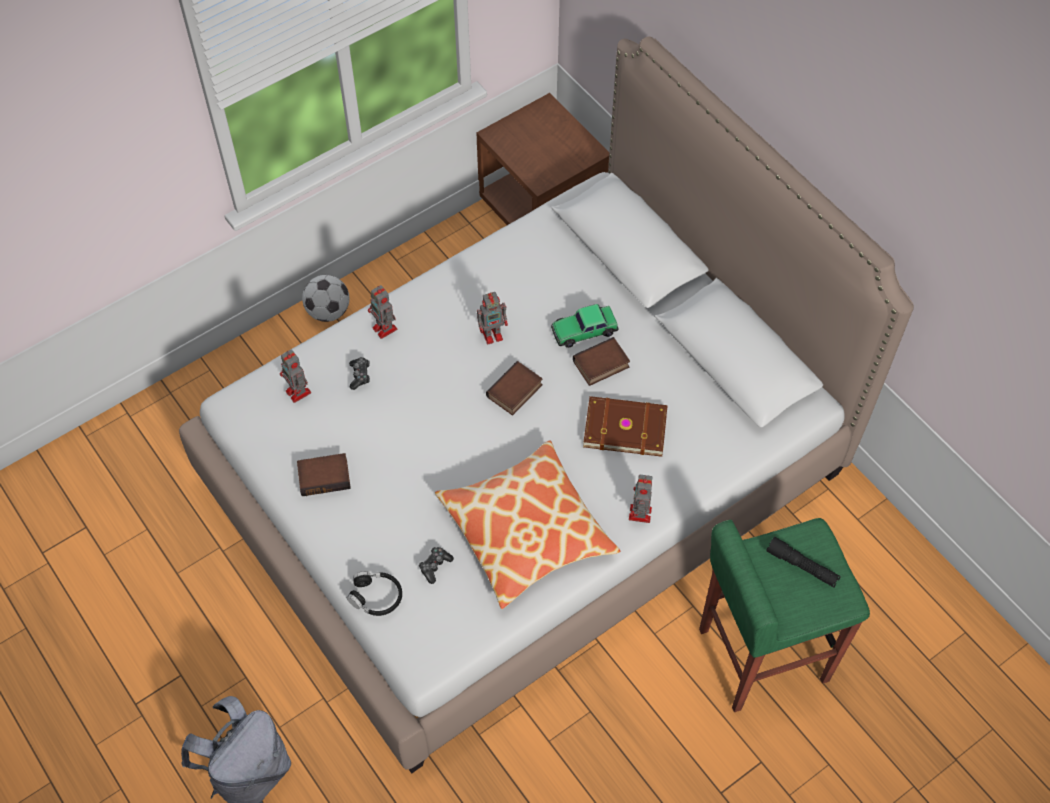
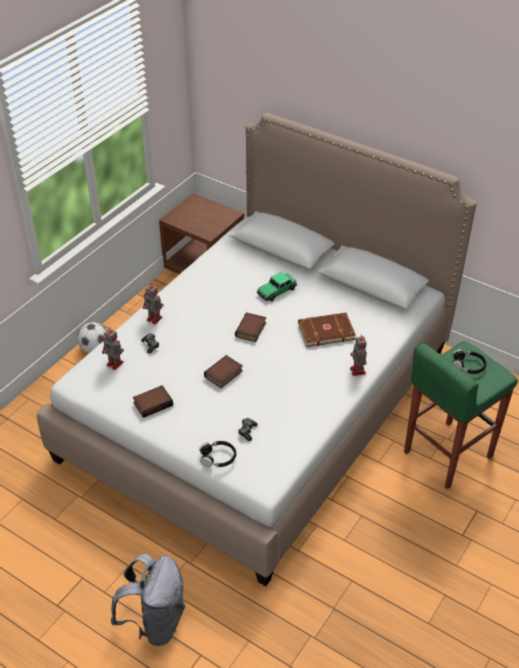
camera: 20 degrees left, 15 degrees down
pillow [435,440,620,609] -> none
toy robot [477,292,508,344] -> none
book [573,337,630,386] -> book moved to [204,355,243,388]
black flashlight [766,537,841,588] -> black headphones [452,349,487,374]

